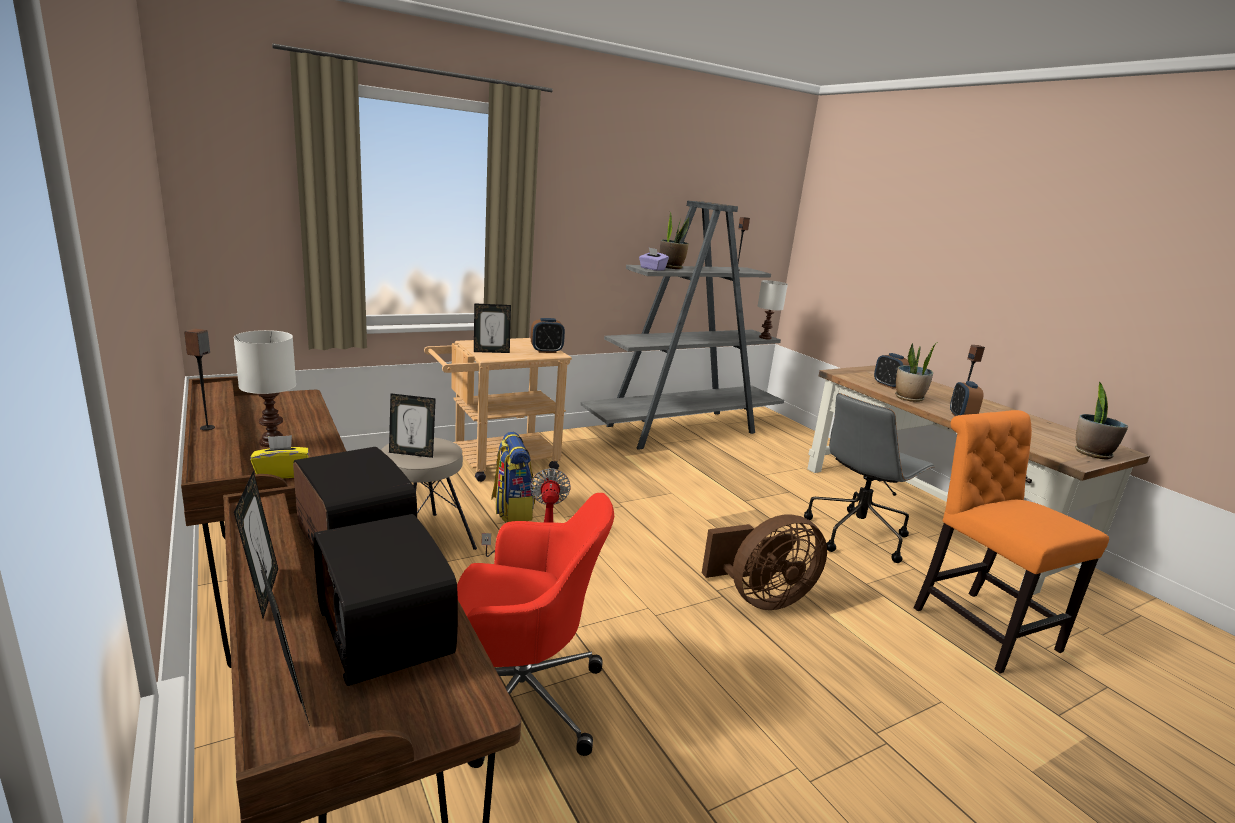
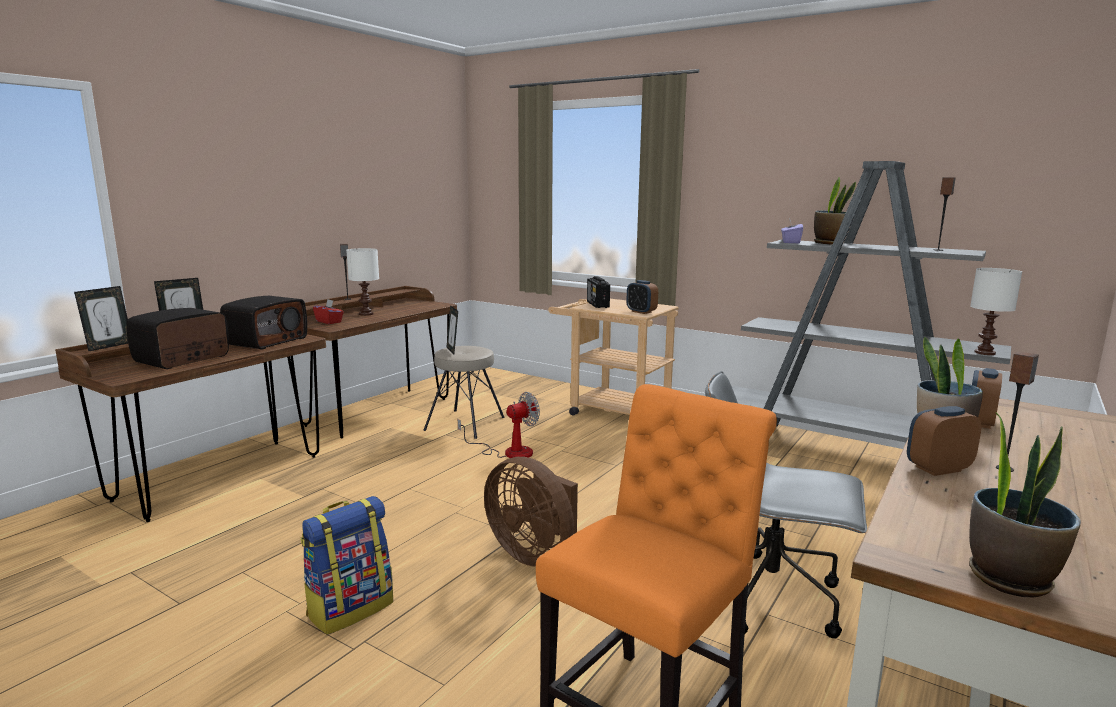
camera: 65 degrees right, 5 degrees down
yellow tissue box [250,435,309,479] -> red tissue box [313,299,344,324]
red office chair [457,493,614,768] -> none
picture frame [474,303,511,353] -> radio [587,276,610,308]
backpack [491,432,535,522] -> backpack moved to [301,496,393,635]

